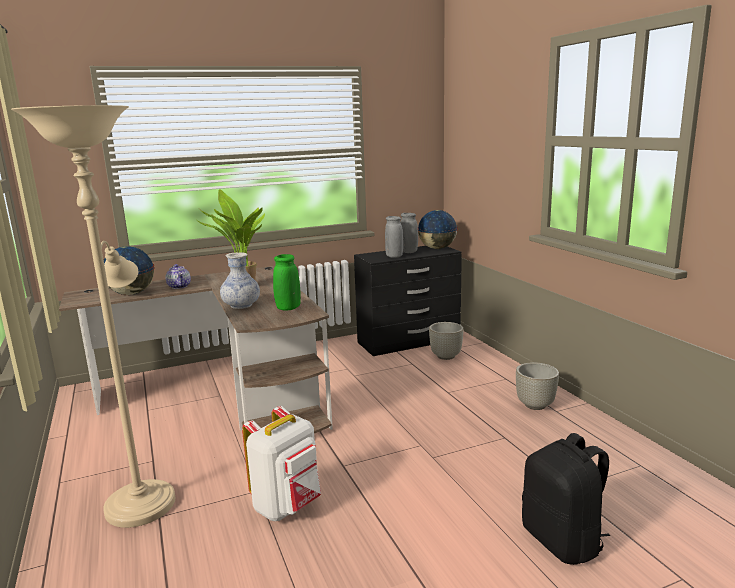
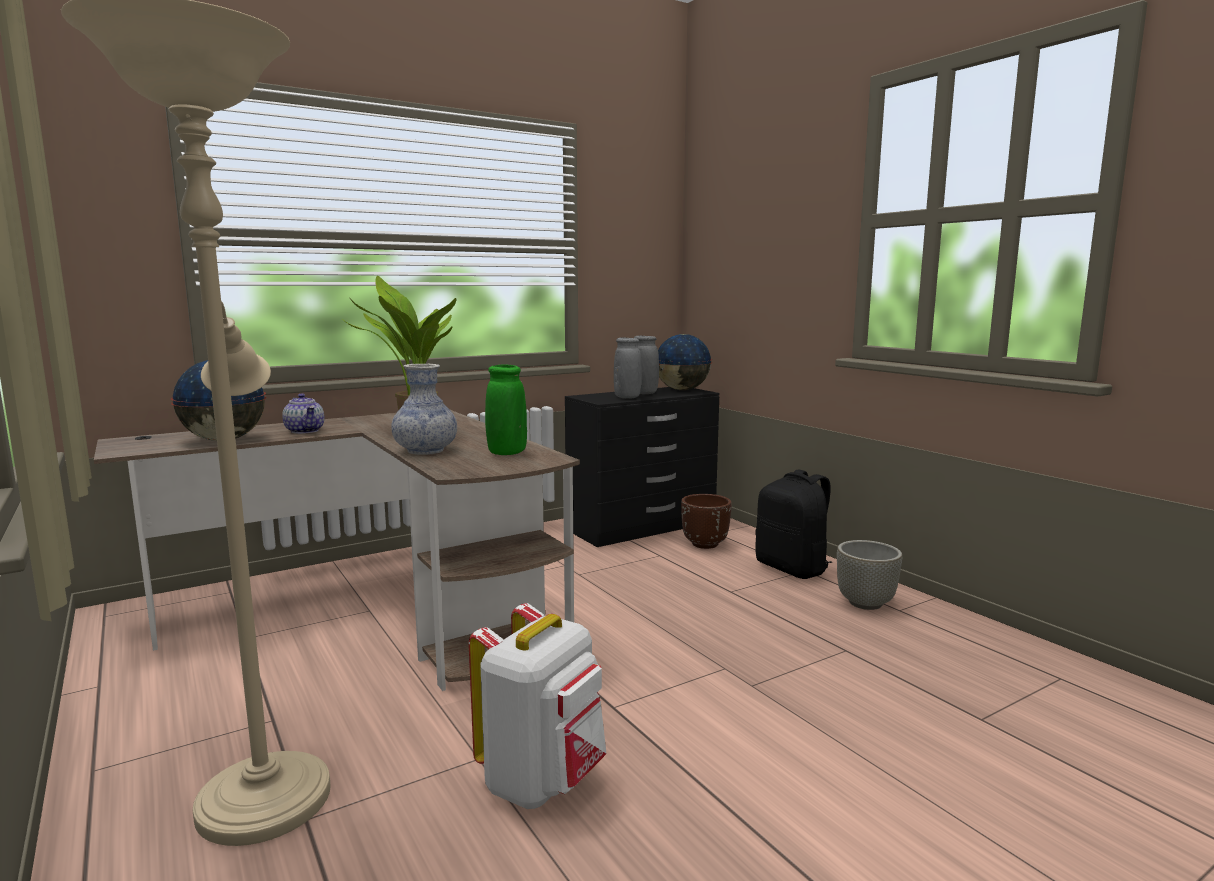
camera: 10 degrees left, 5 degrees down
grey planter [429,322,463,360] -> brown planter [681,494,732,549]
black backpack [522,433,610,565] -> black backpack moved to [755,469,832,579]

